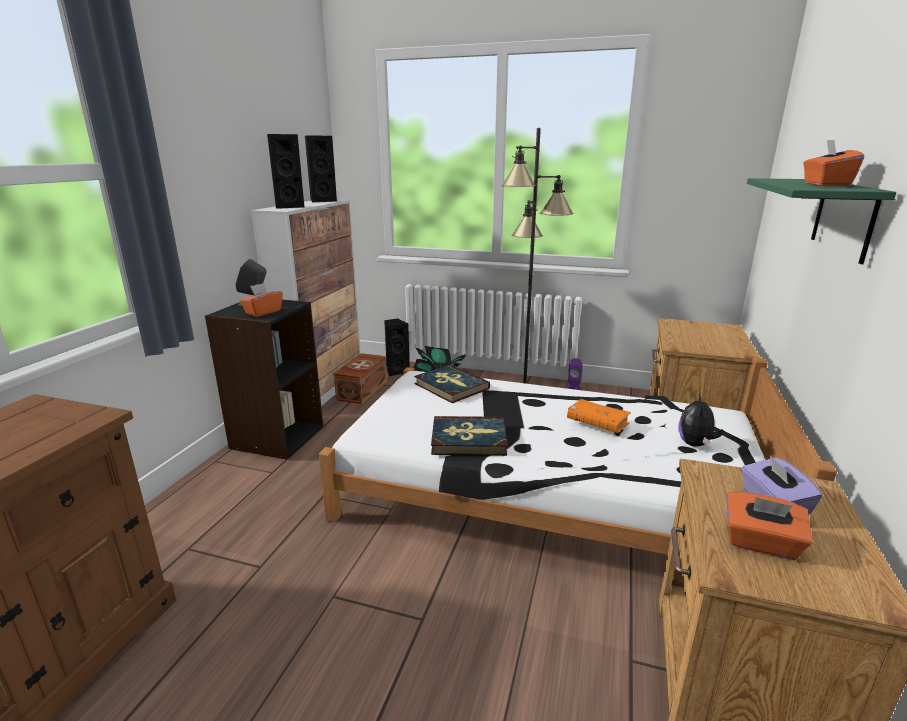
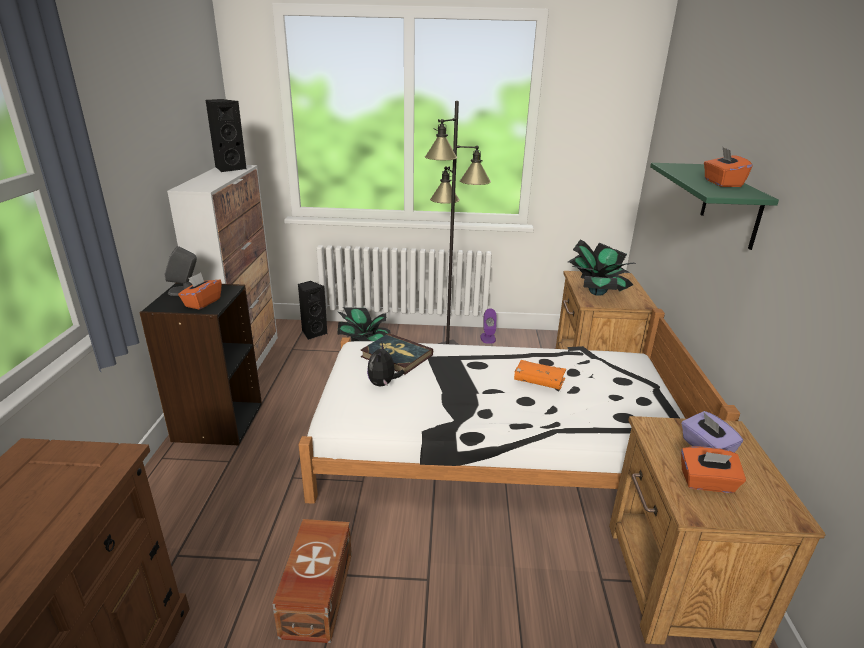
camera: 15 degrees left, 5 degrees up
black speaker [267,134,305,209] -> none
brown storage box [334,353,387,404] -> brown storage box moved to [272,519,352,643]
book [431,416,508,456] -> none
plush toy [678,393,724,447] -> plush toy moved to [367,343,404,386]
none -> potted plant [568,239,637,296]

